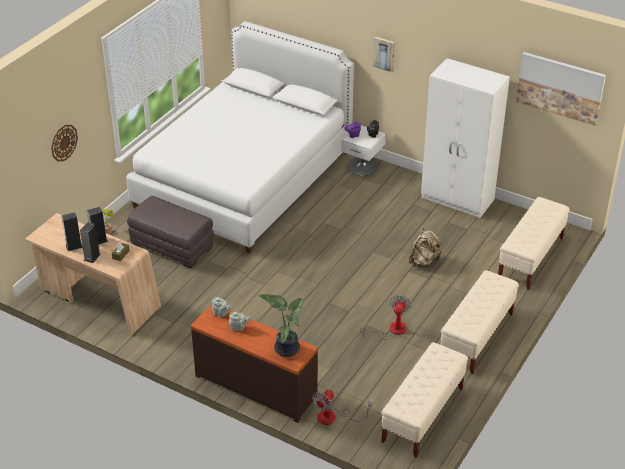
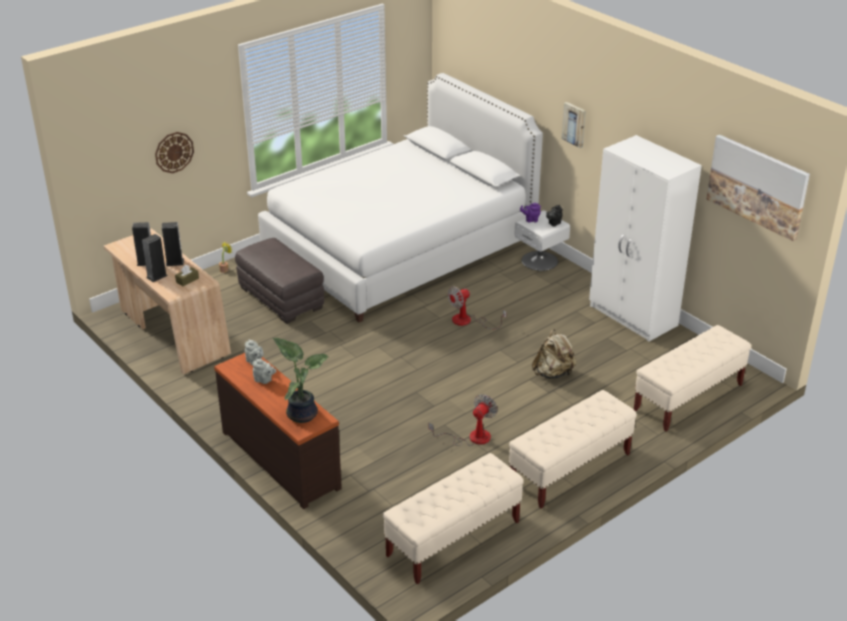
camera: 20 degrees right, 5 degrees down
fan [312,390,372,425] -> fan moved to [448,286,506,329]

